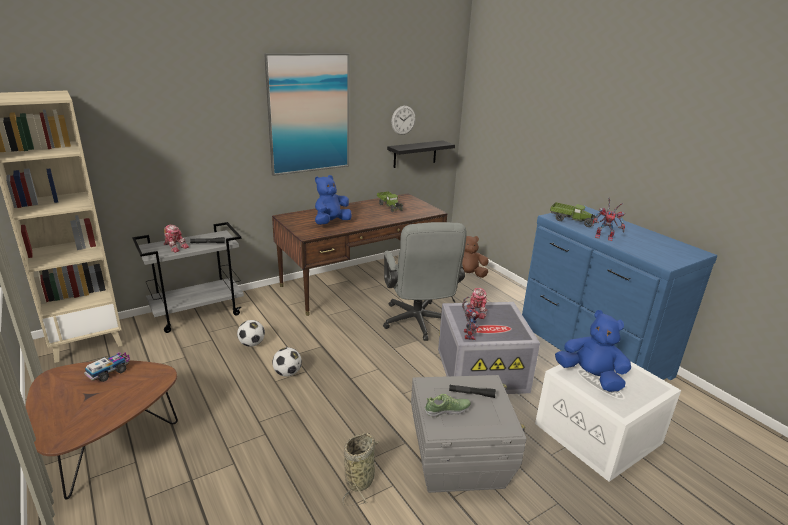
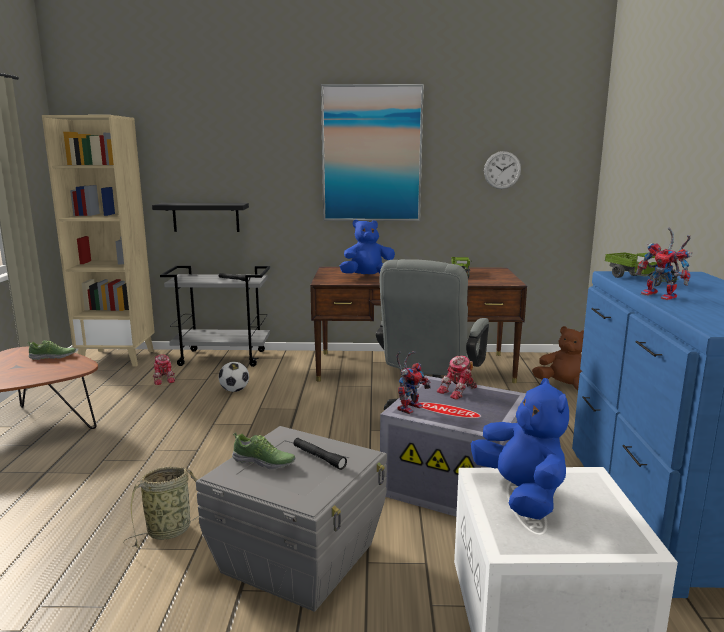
camera: 35 degrees right, 10 degrees down
toy truck [84,352,130,382] -> shoe [27,340,76,360]
toy robot [164,225,189,253] -> toy robot moved to [153,354,176,385]
football [272,347,302,377] -> none
black shelf [387,140,455,168] -> black shelf moved to [152,203,249,232]

